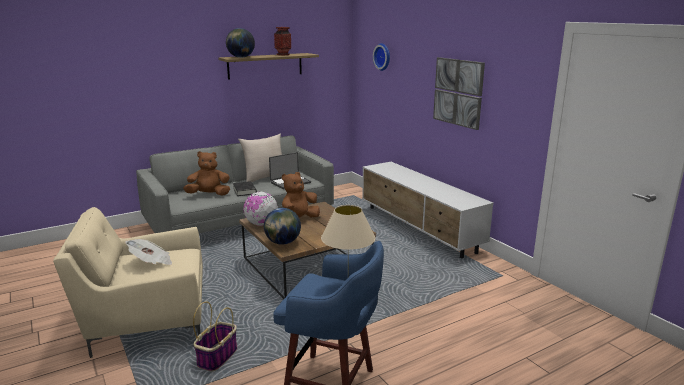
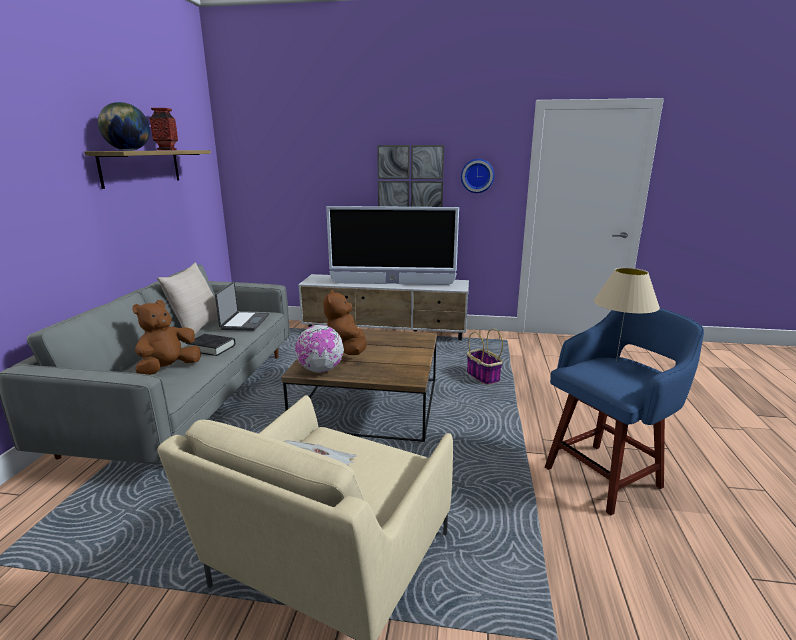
camera: 50 degrees left, 0 degrees up
basket [193,301,237,371] -> basket moved to [467,329,503,385]
globe [264,208,301,245] -> none
wall clock [373,43,390,71] -> wall clock moved to [461,159,494,193]
none -> television [326,206,459,285]

